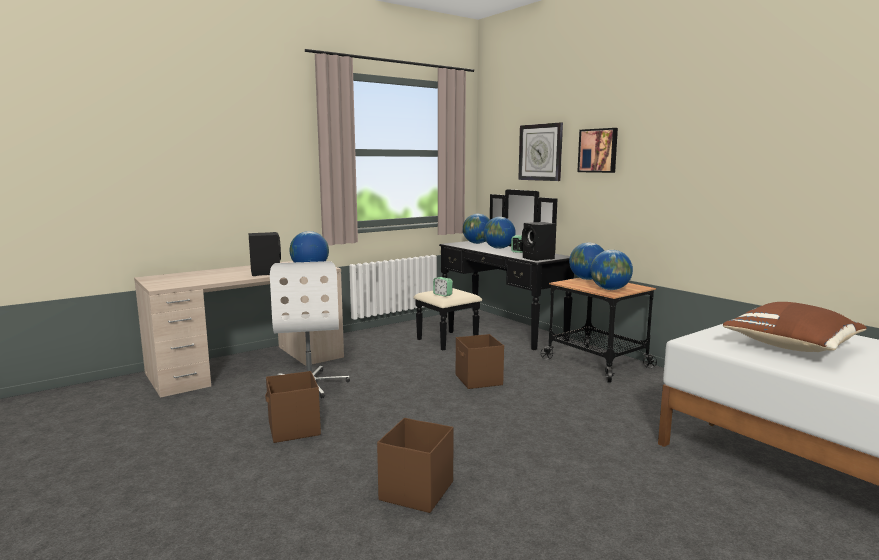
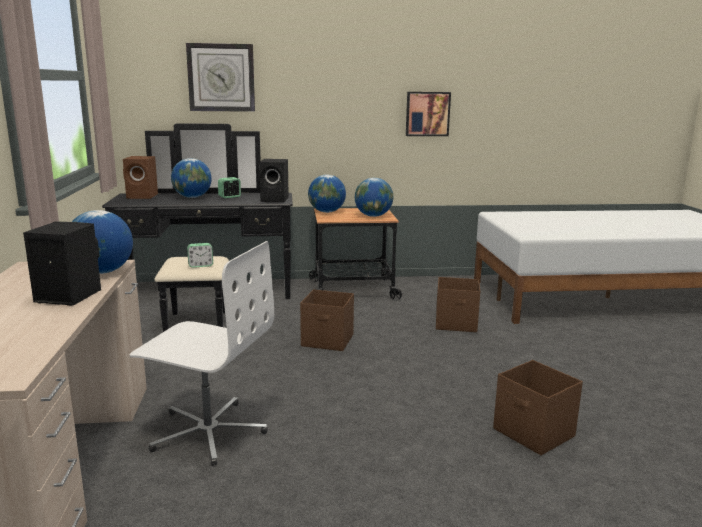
camera: 60 degrees left, 5 degrees up
brown storage box [265,371,321,443] -> brown storage box moved to [436,277,480,332]
globe [463,214,490,244] -> brown speaker [123,156,158,199]
picture [577,128,618,173] -> picture moved to [406,92,451,136]
brown pillow [723,302,867,352] -> none

